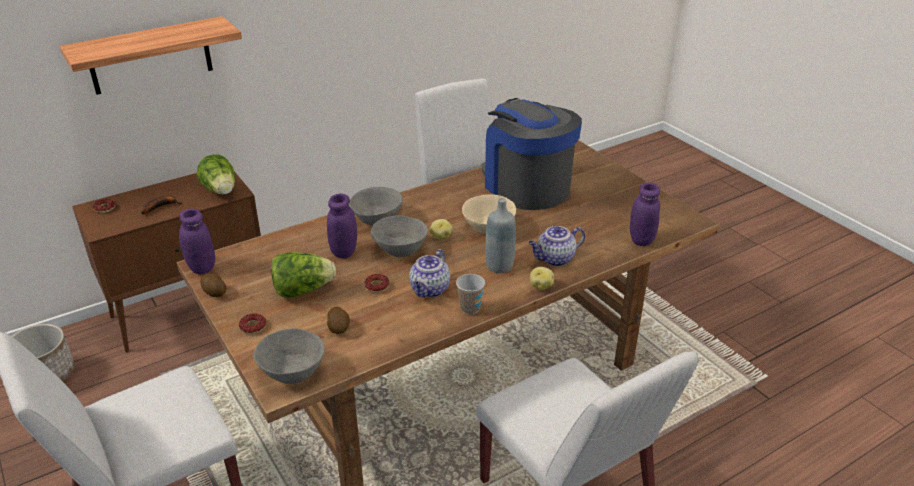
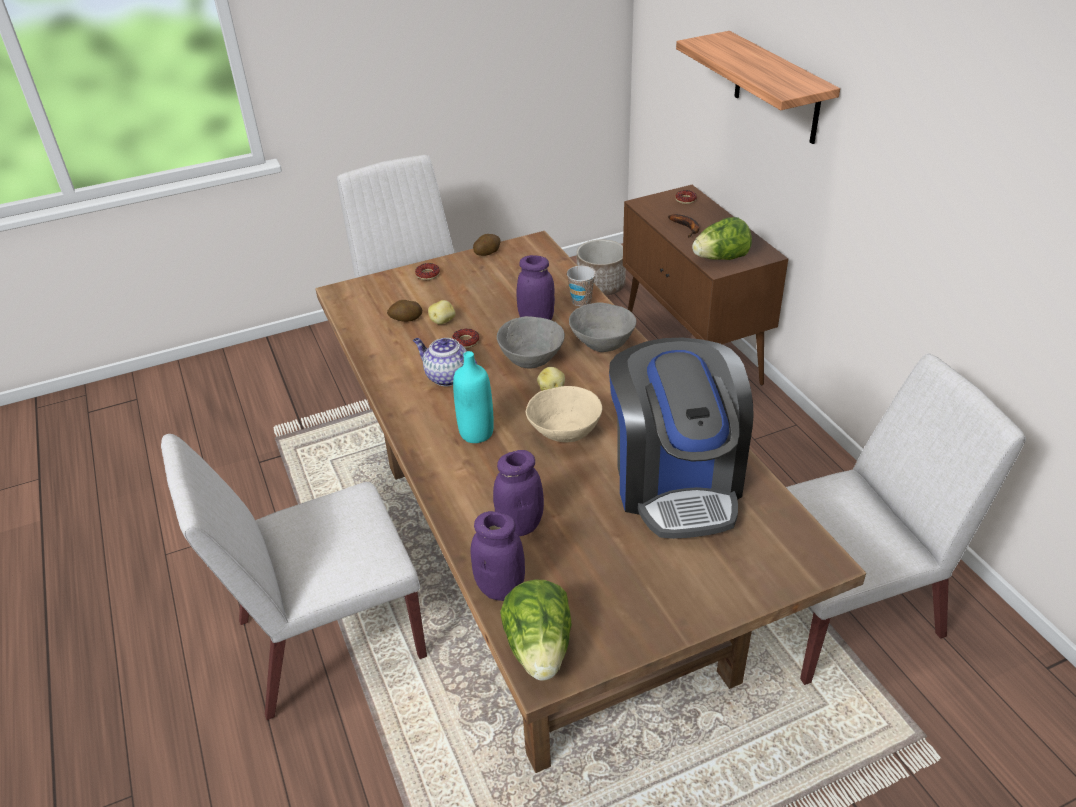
camera: 100 degrees right, 5 degrees up
purple jar [179,208,215,274] -> purple jar moved to [493,450,544,536]
grey bowl [253,328,325,384] -> none
lettuce [271,252,336,298] -> lettuce moved to [500,579,572,680]
cup [456,274,485,314] -> cup moved to [567,266,596,306]
coffee machine [482,98,582,210] -> coffee machine turned 105 degrees clockwise [609,337,754,539]
grey bottle [486,198,516,273] -> turquoise bottle [453,351,494,443]
teapot [529,226,585,267] -> none
potato [530,267,554,290] -> potato moved to [428,300,455,325]

